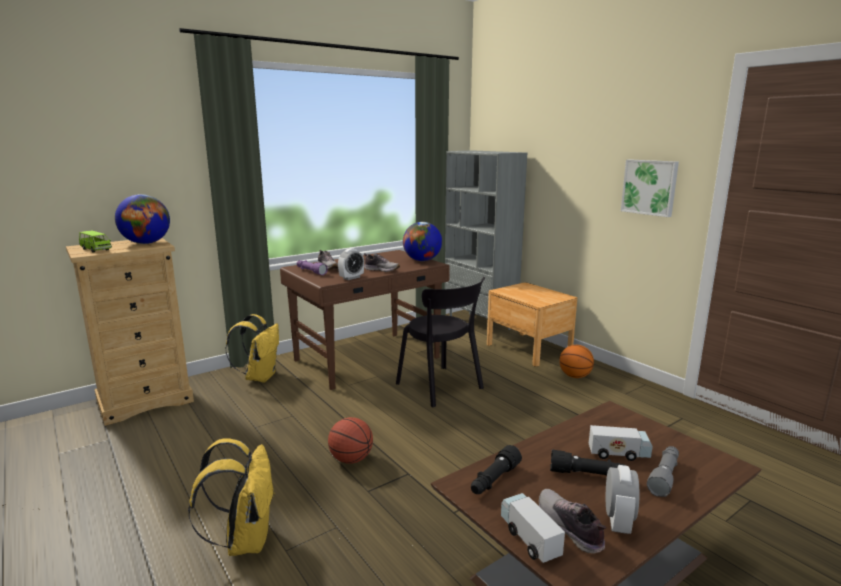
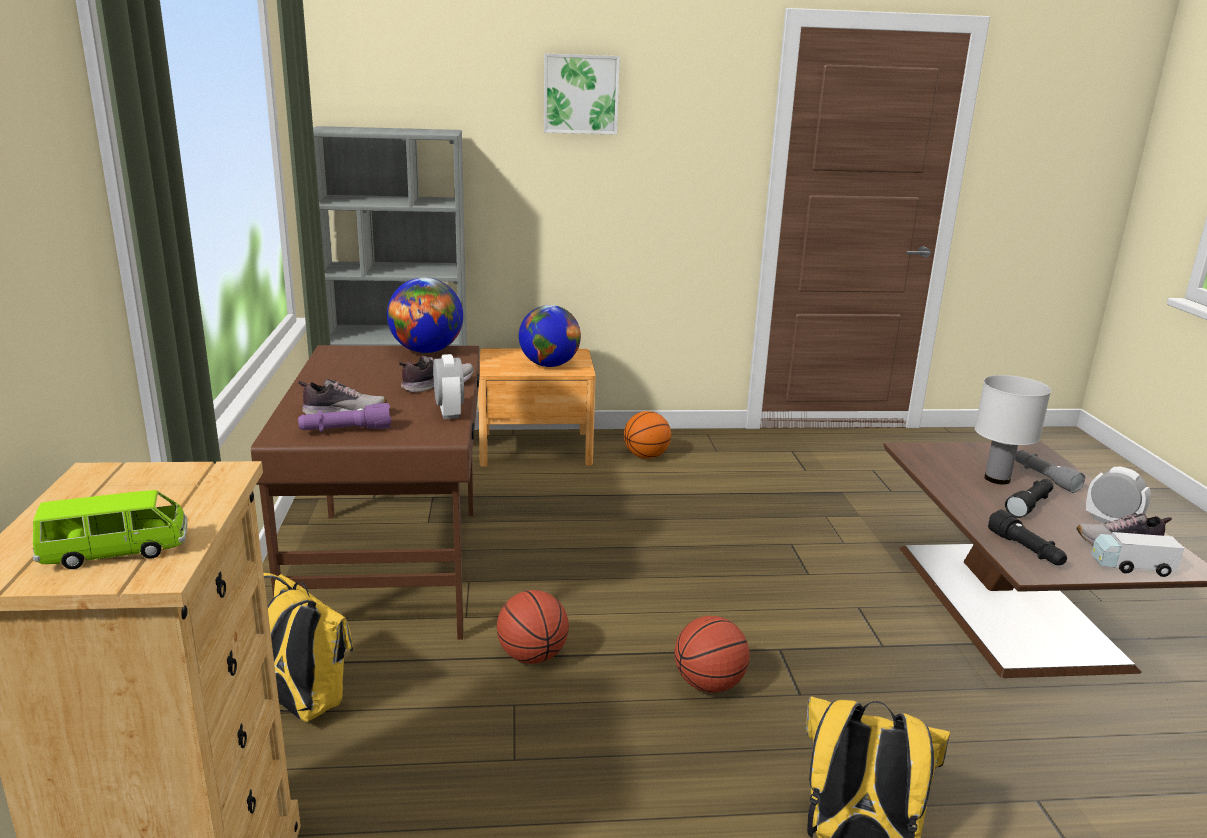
camera: 60 degrees left, 5 degrees up
globe [115,194,170,244] -> globe moved to [519,305,581,367]
black chair [396,277,485,407] -> none
toy truck [589,425,653,461] -> white table lamp [975,375,1051,485]
picture [621,159,679,217] -> picture moved to [544,53,620,135]
none -> basketball [497,590,569,664]

